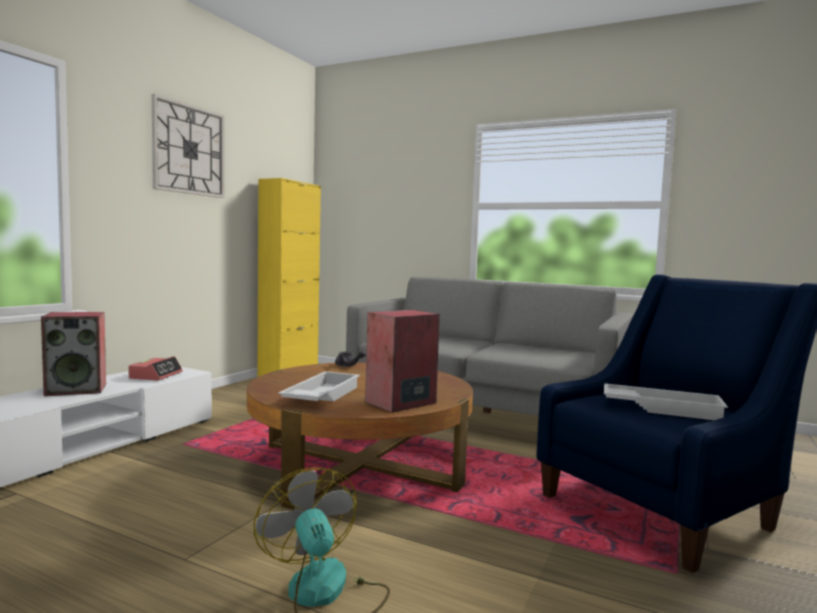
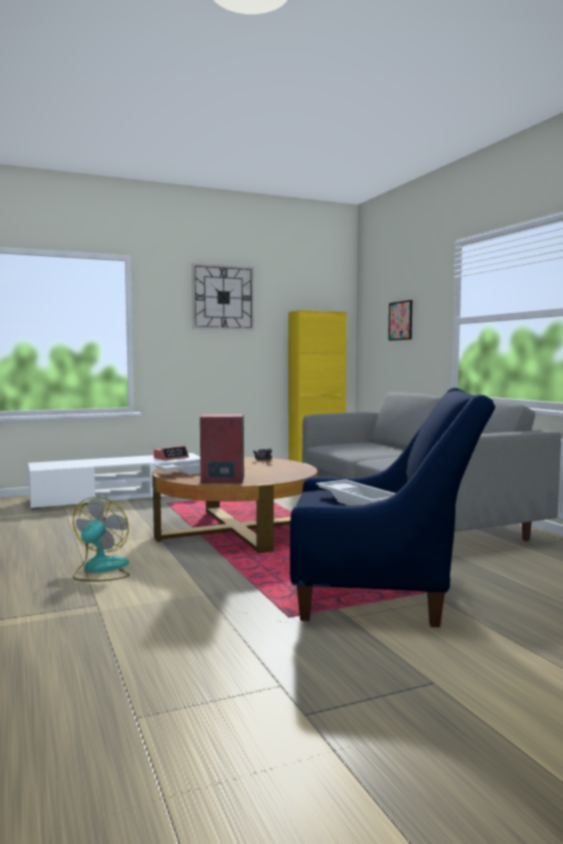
camera: 40 degrees right, 0 degrees up
speaker [41,312,106,396] -> none
none -> picture [388,300,412,341]

